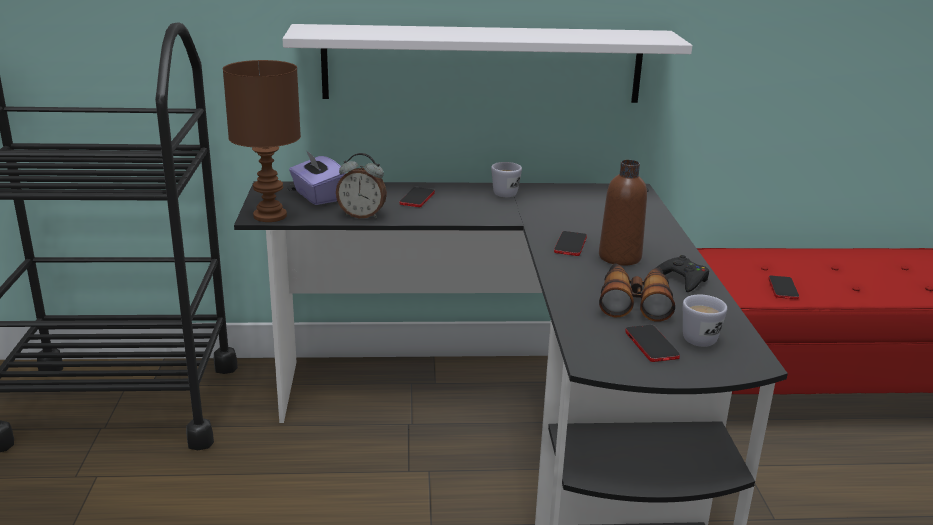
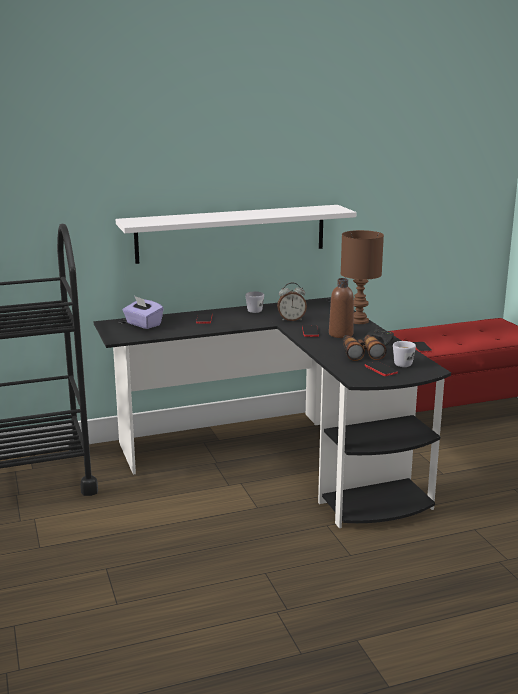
camera: 15 degrees left, 5 degrees down
brown table lamp [223,60,301,222] -> brown table lamp moved to [341,230,384,324]
alarm clock [336,153,387,219] -> alarm clock moved to [277,282,307,321]

